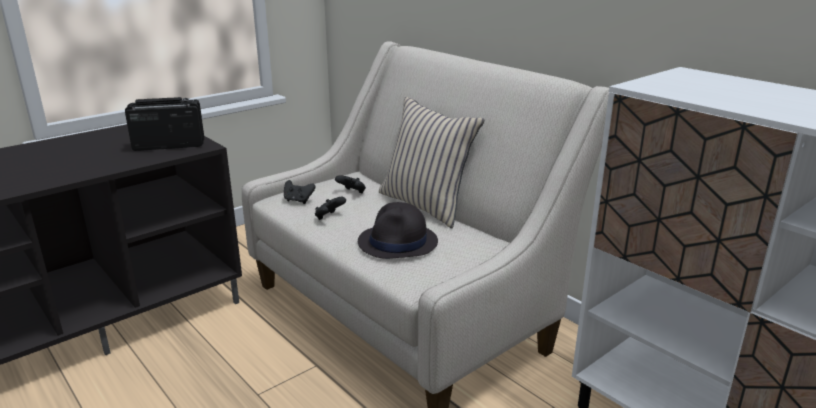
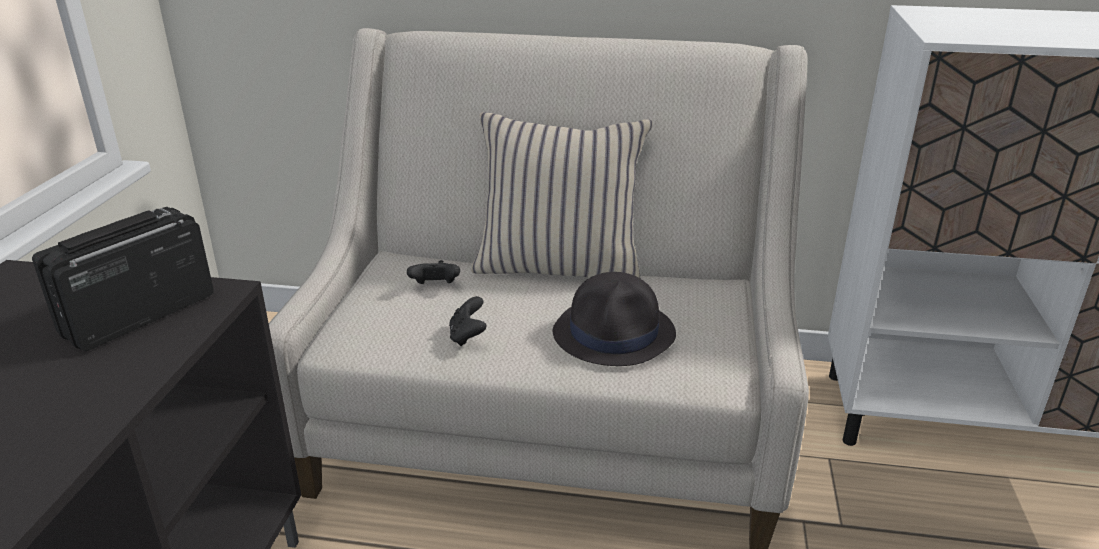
camera: 40 degrees left, 5 degrees up
black game controller [284,180,316,204] -> none

